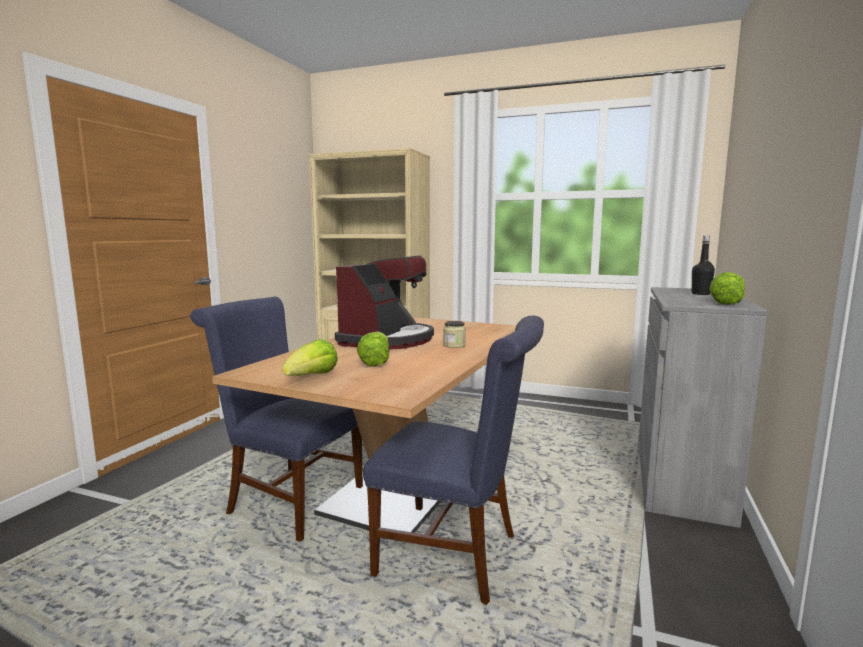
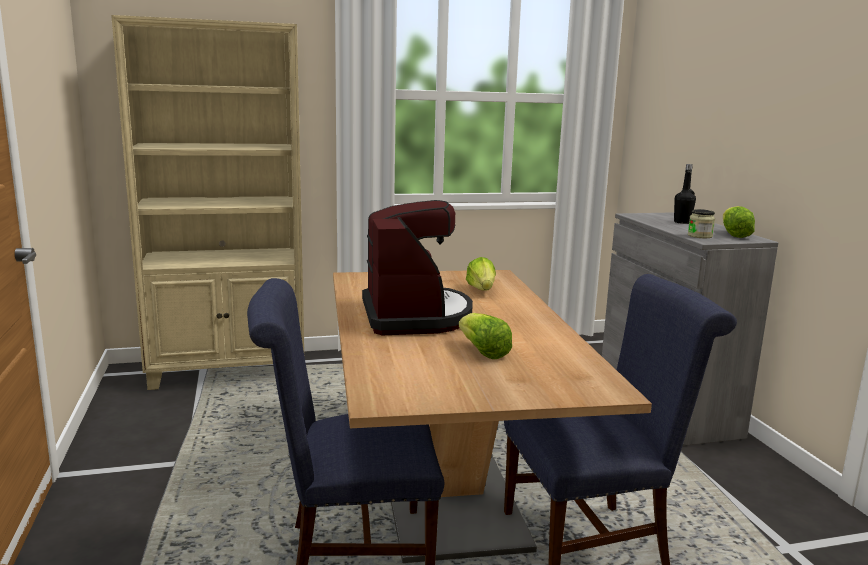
camera: 35 degrees left, 5 degrees up
lettuce [282,339,338,376] -> lettuce moved to [466,257,496,290]
jar [443,321,466,348] -> jar moved to [688,209,715,238]

